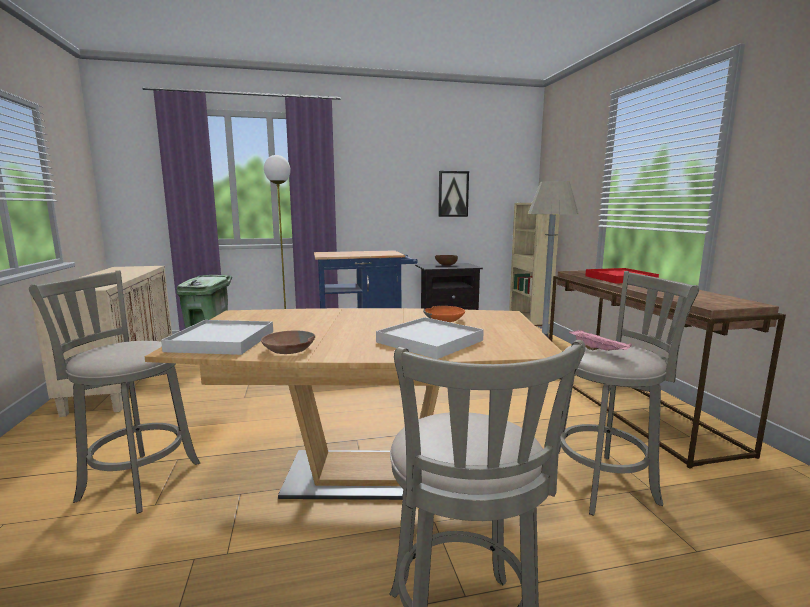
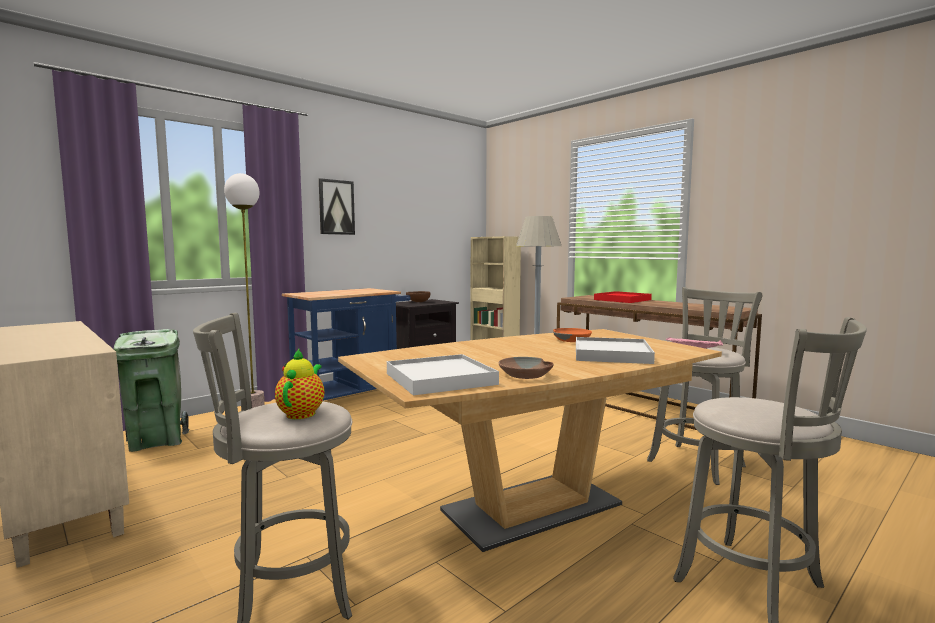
camera: 30 degrees left, 5 degrees down
picture [438,171,469,217] -> picture moved to [319,178,355,235]
none -> teapot [275,349,324,419]

